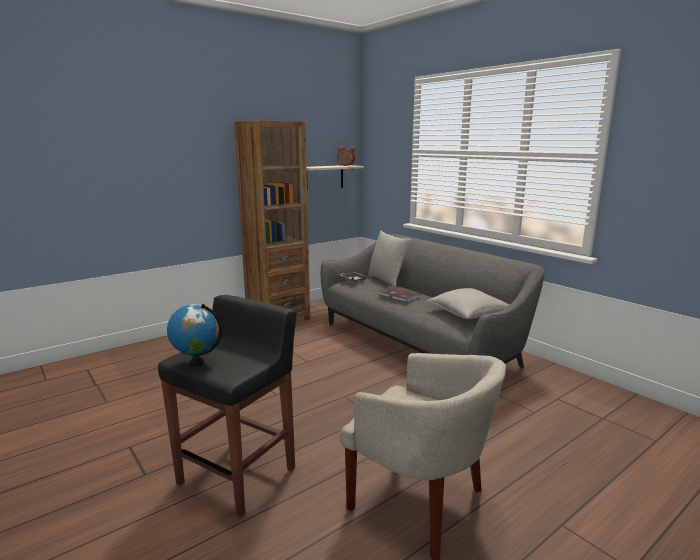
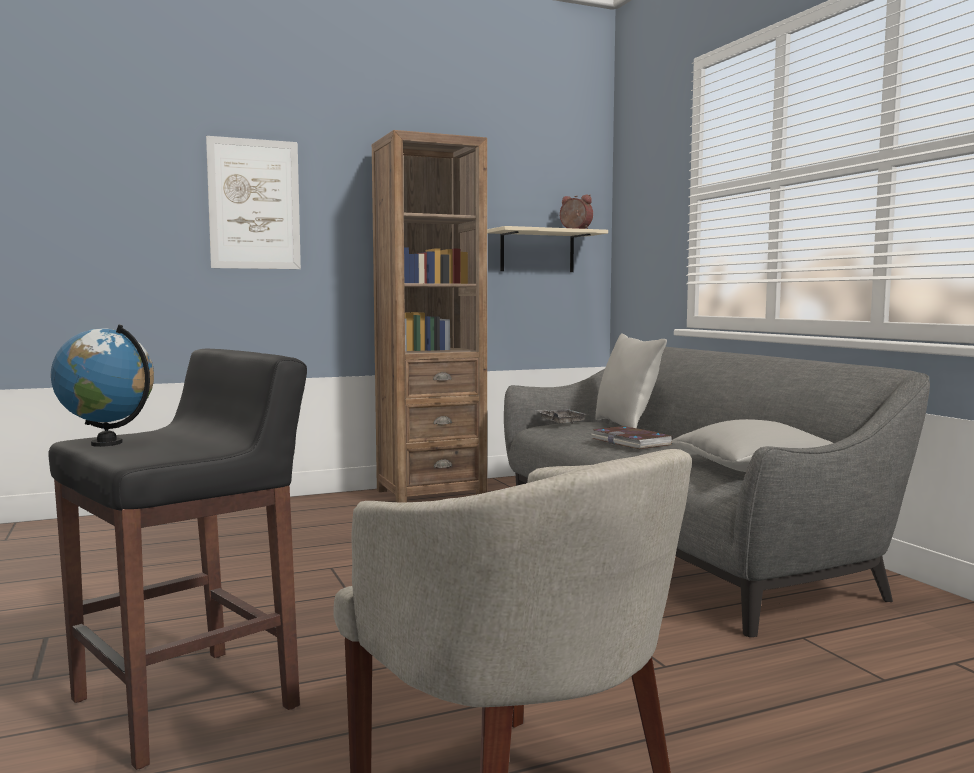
camera: 15 degrees right, 10 degrees down
none -> picture [206,136,301,269]

